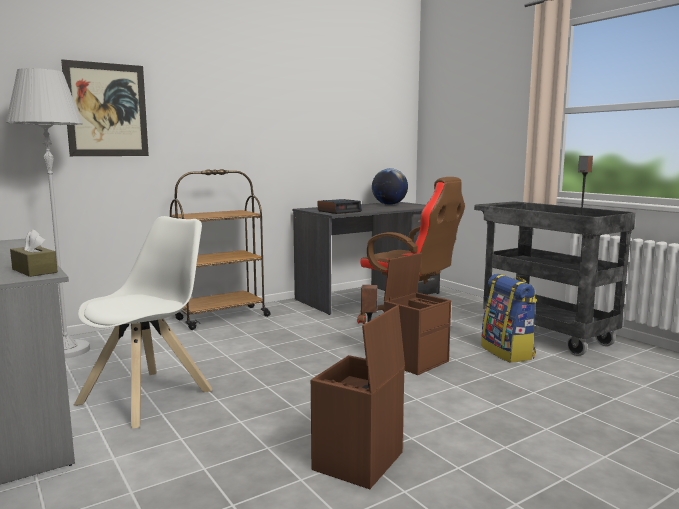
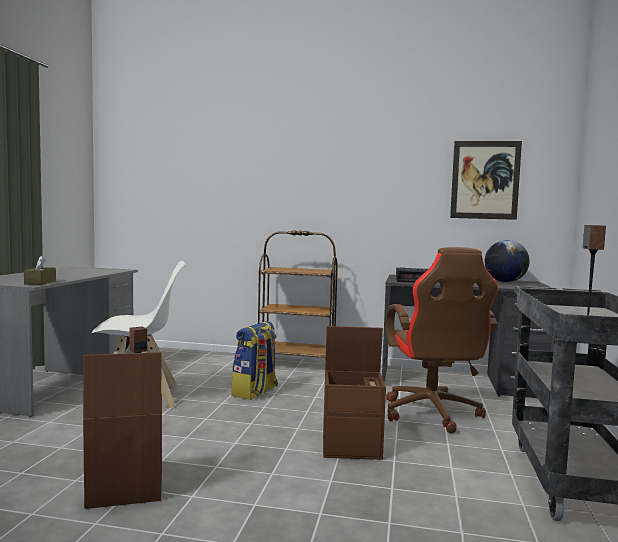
camera: 45 degrees right, 5 degrees down
white floor lamp [6,68,90,359] -> none
picture [61,59,149,156] -> picture moved to [450,141,522,220]
backpack [481,274,537,363] -> backpack moved to [231,321,278,400]

